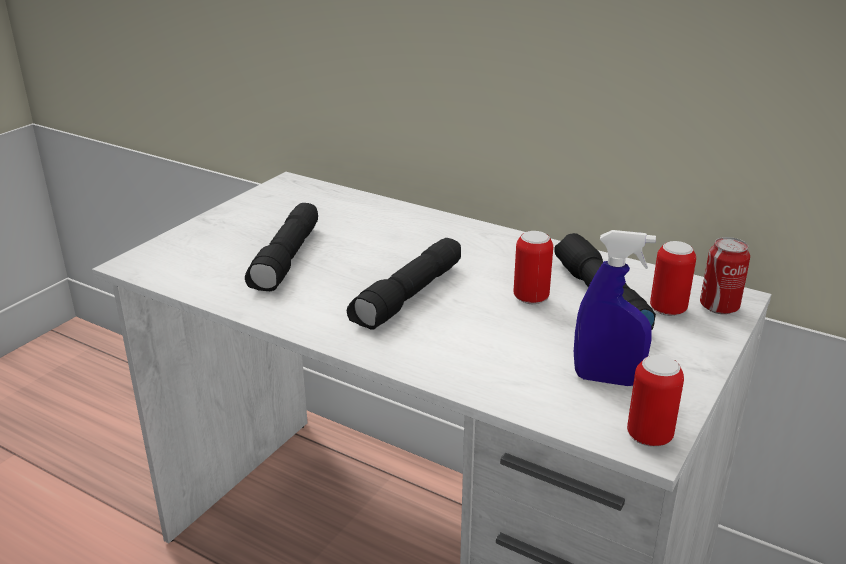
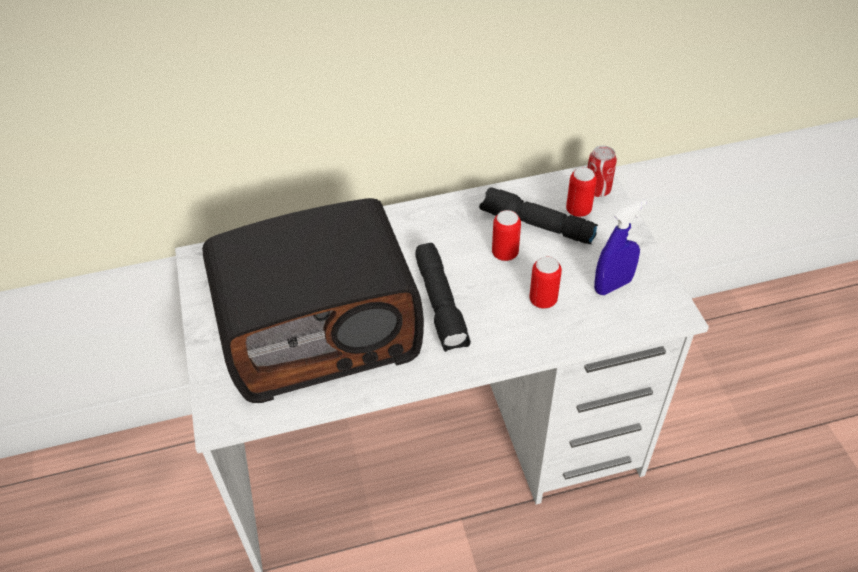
camera: 45 degrees left, 20 degrees up
black flashlight [245,203,318,291] -> radio [202,198,424,403]
can [627,355,684,447] -> can moved to [529,257,562,309]

